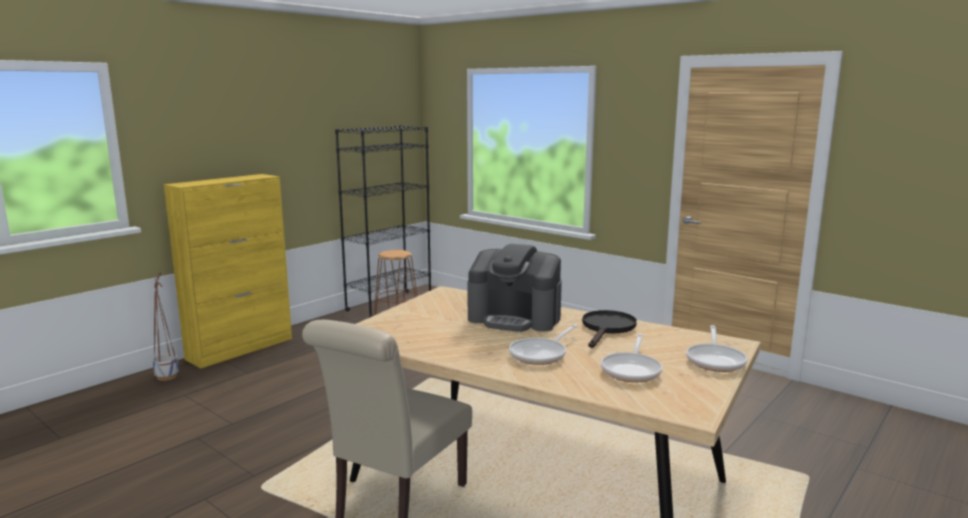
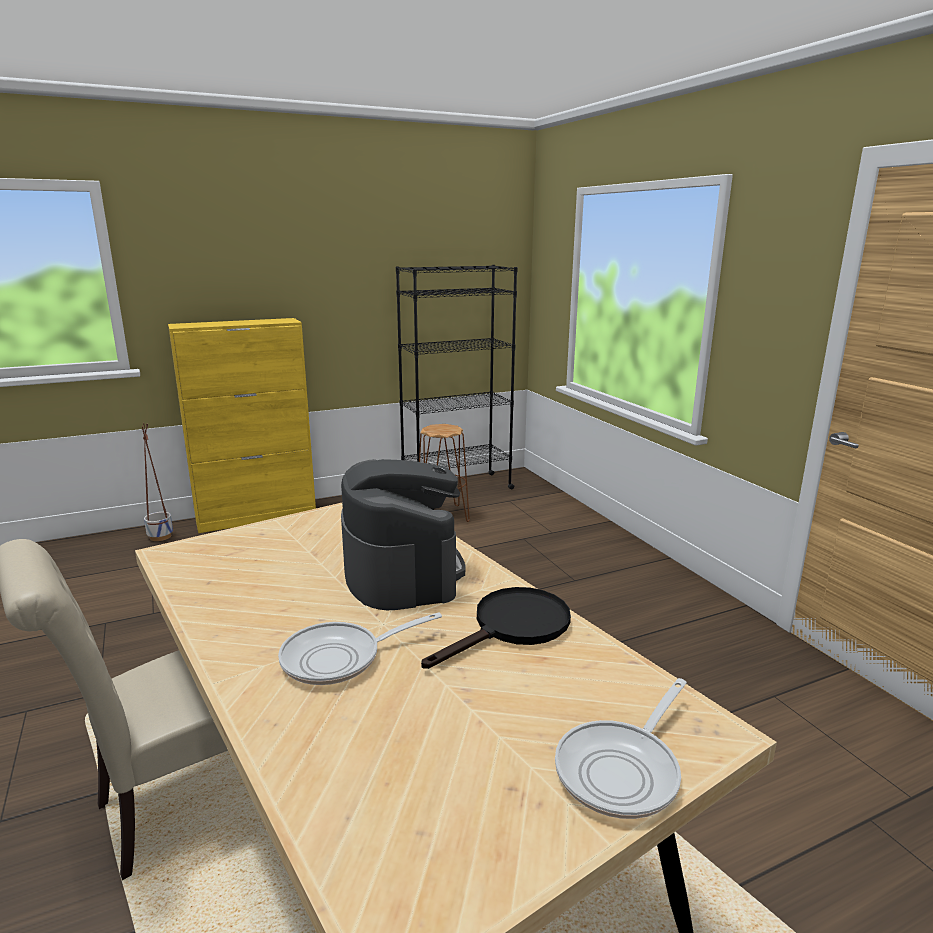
camera: 25 degrees right, 5 degrees up
coffee machine [467,244,562,332] -> coffee machine turned 150 degrees counterclockwise [341,459,465,610]
frying pan [601,333,662,382] -> none

